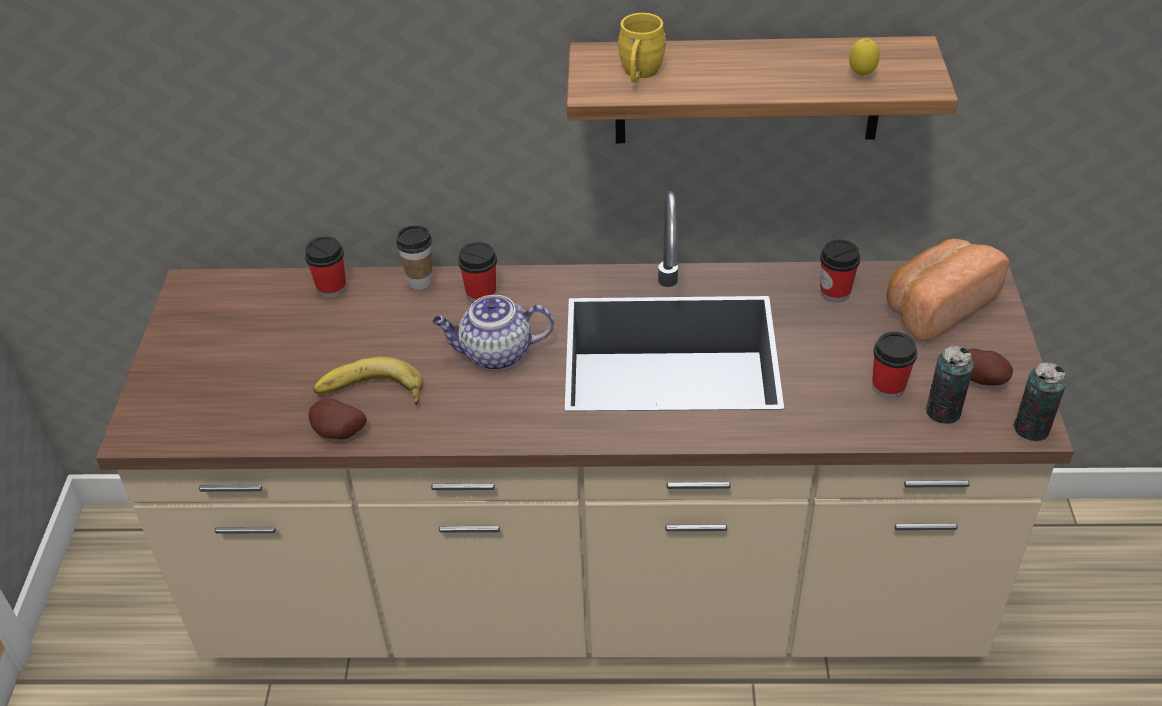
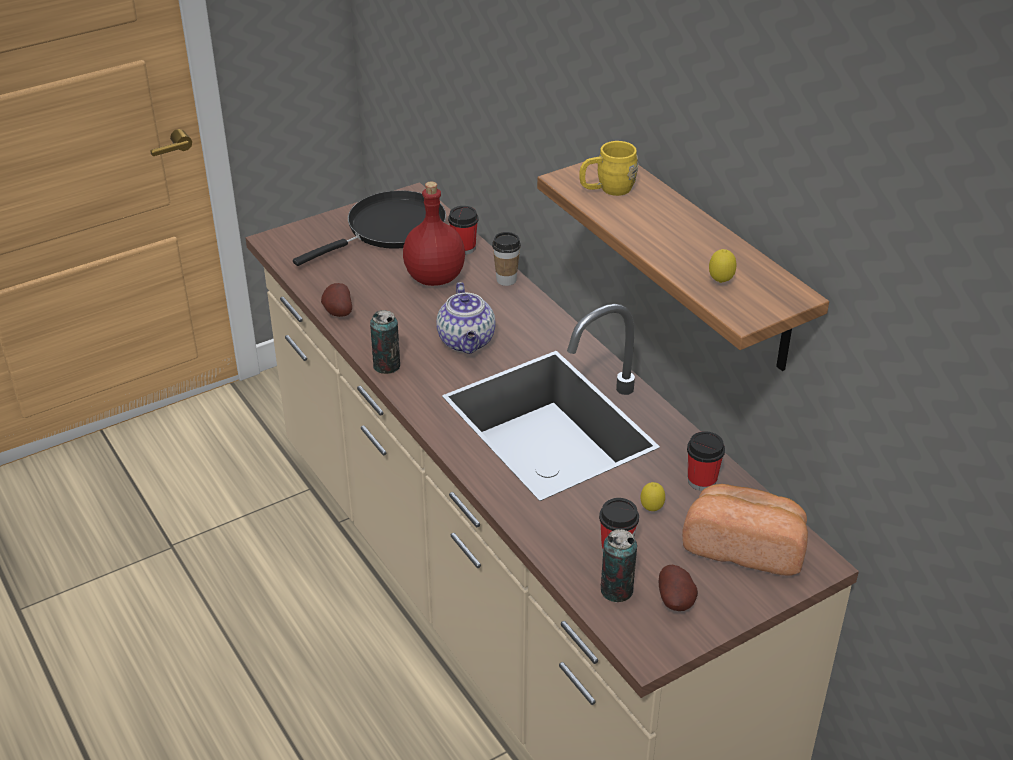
camera: 55 degrees right, 5 degrees down
banana [313,357,423,405] -> none
teapot [432,295,554,370] -> teapot turned 150 degrees counterclockwise [436,282,495,354]
cup [458,242,497,303] -> none
can [1013,362,1067,441] -> can moved to [370,310,400,374]
none -> black frying pan [293,190,446,266]
none -> red bottle [403,181,465,286]
none -> lemon [640,482,665,511]

